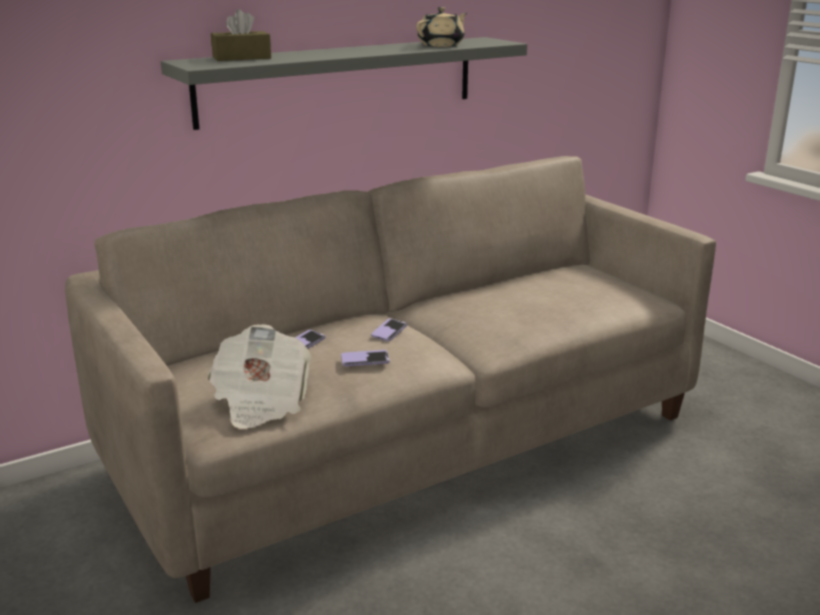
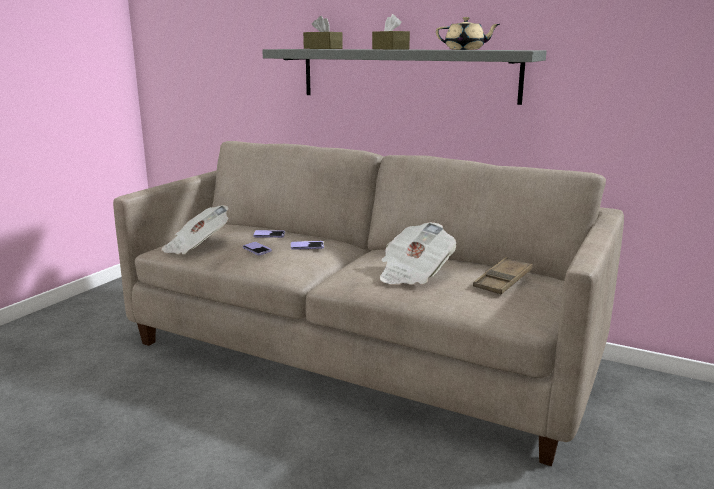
camera: 60 degrees right, 5 degrees down
none -> brown tissue box [372,14,410,50]
none -> newspaper [379,222,456,284]
none -> brown tray [473,257,533,294]

